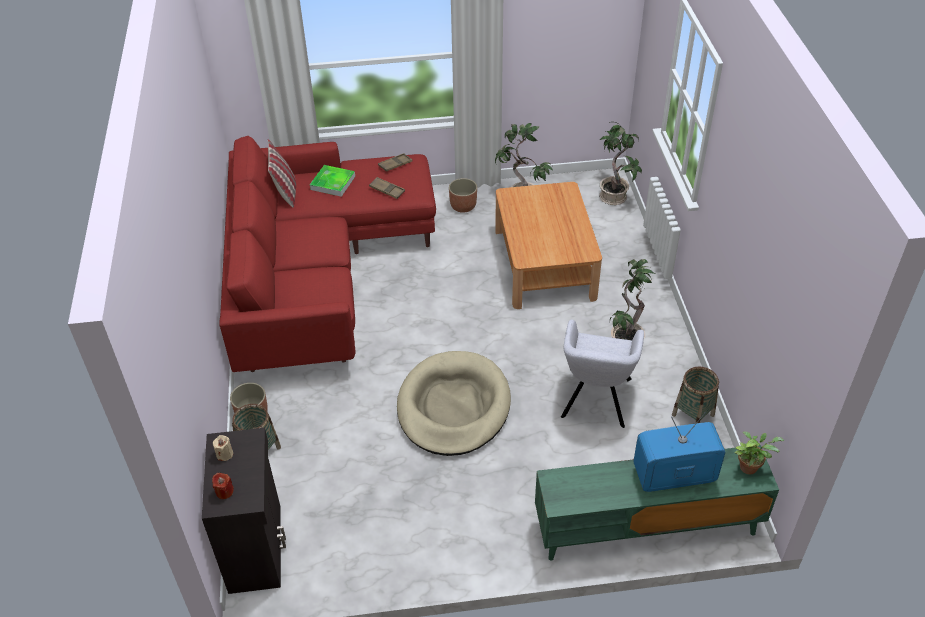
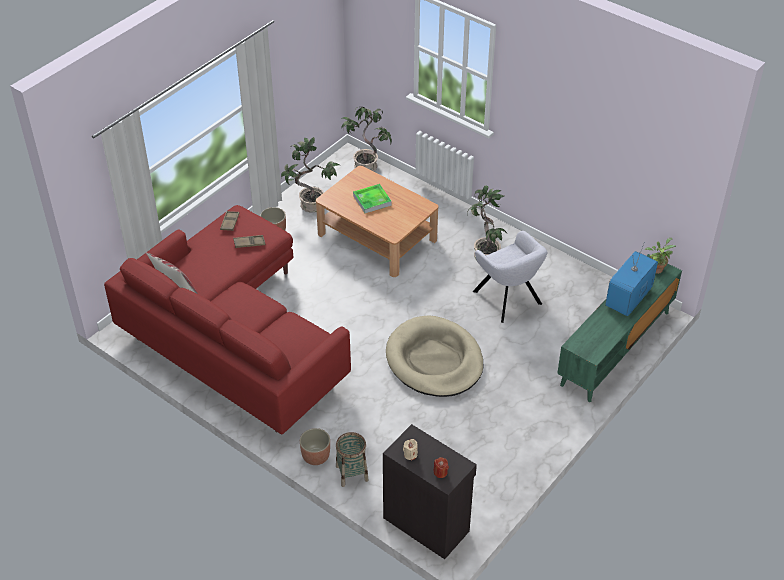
camera: 45 degrees left, 0 degrees up
tray [310,165,355,197] -> tray moved to [353,184,392,213]
basket [672,366,719,424] -> none

